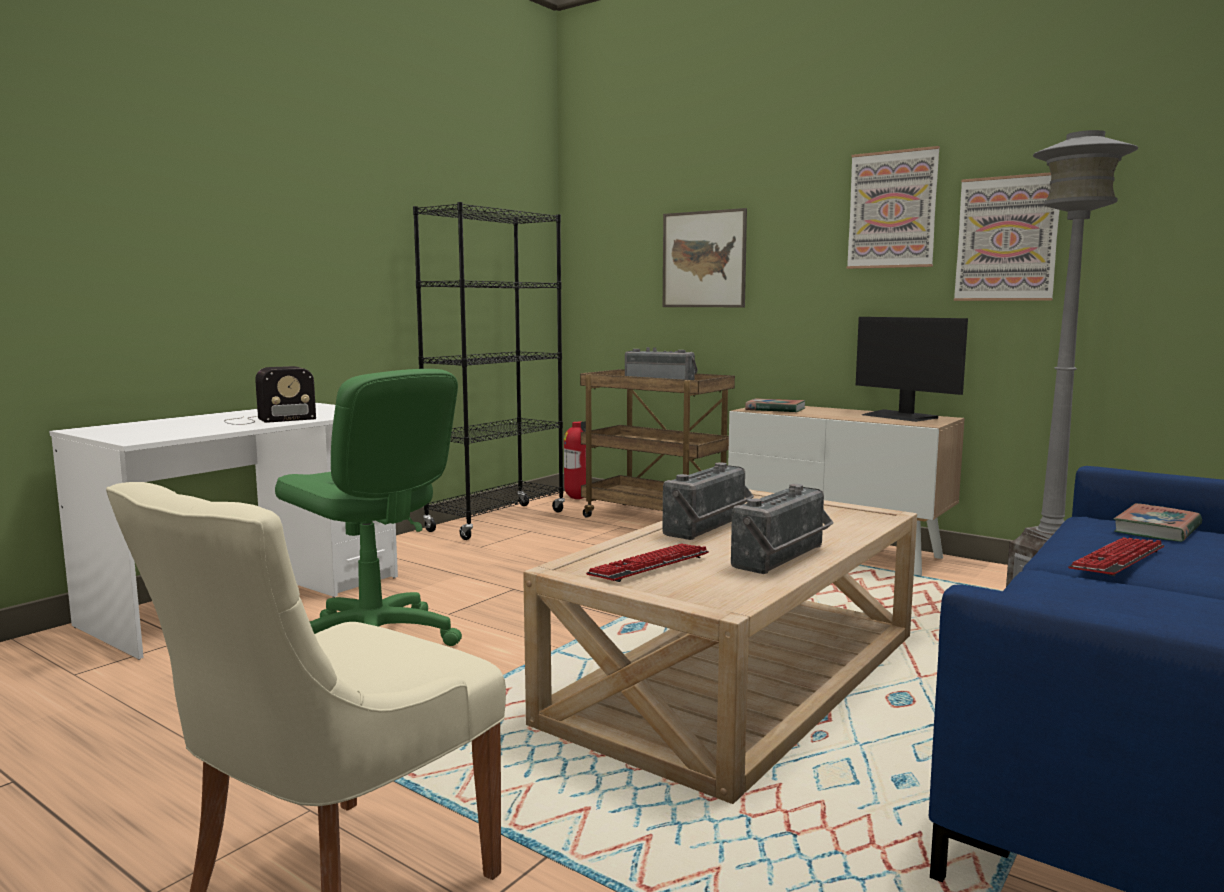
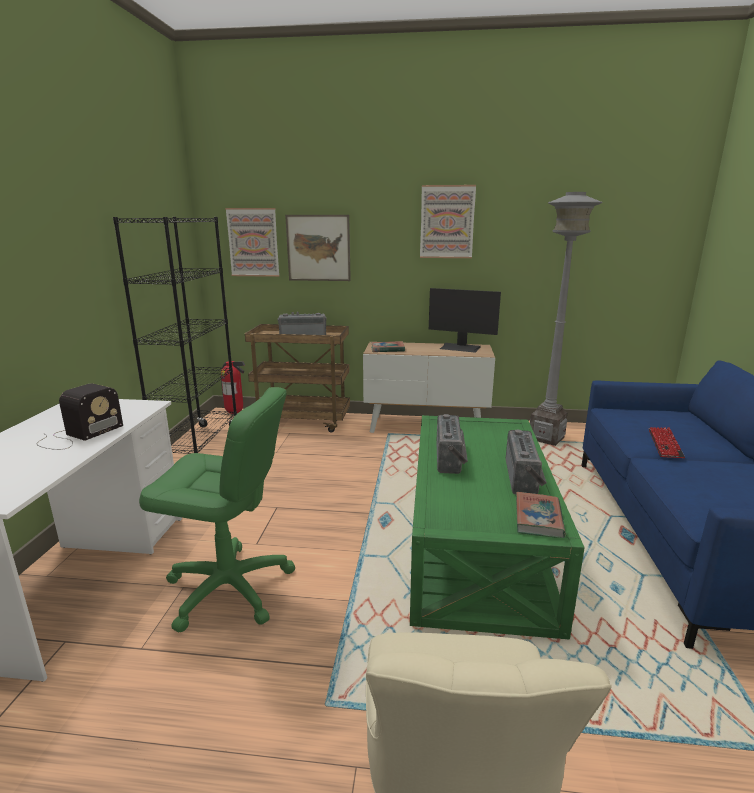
camera: 30 degrees left, 10 degrees up
beige coffee table [523,490,917,804] -> green coffee table [410,415,584,639]
keyboard [586,543,709,582] -> none
picture [954,172,1059,301] -> picture moved to [225,208,280,277]
book [1114,503,1202,542] -> book moved to [516,492,565,538]

